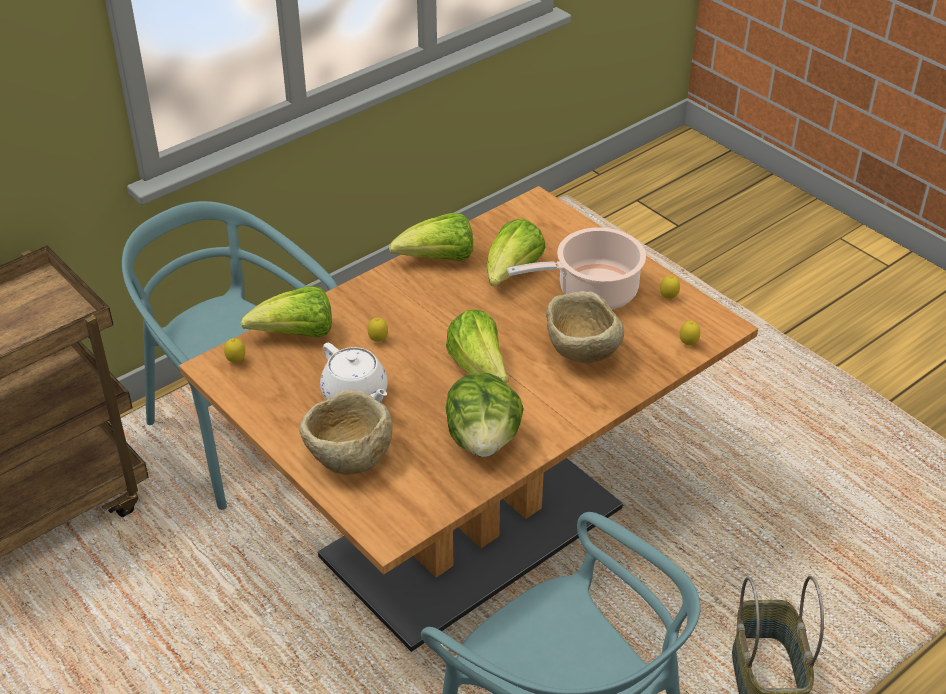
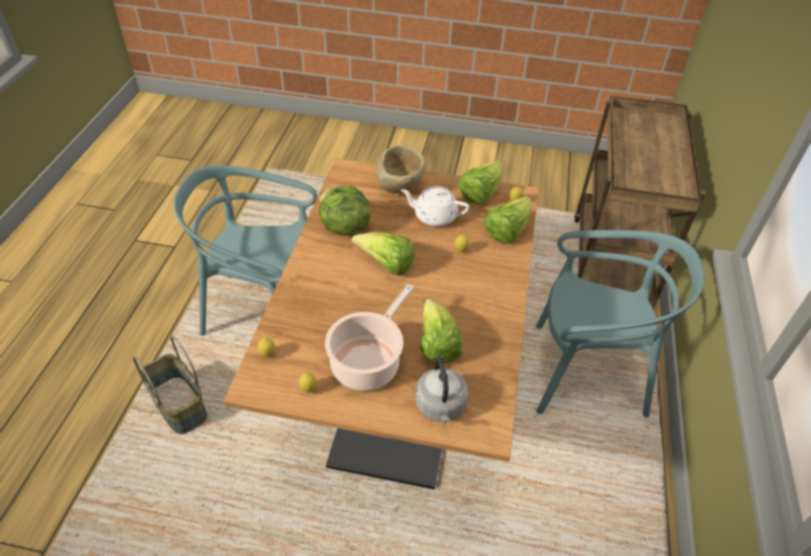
camera: 140 degrees right, 5 degrees up
lettuce [389,213,473,261] -> lettuce moved to [458,160,502,204]
beige bowl [546,291,624,364] -> none
none -> grey kettle [416,356,468,423]

